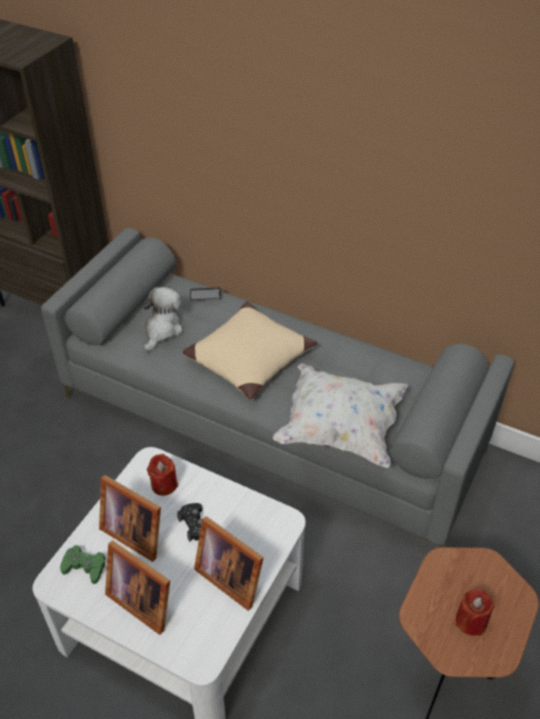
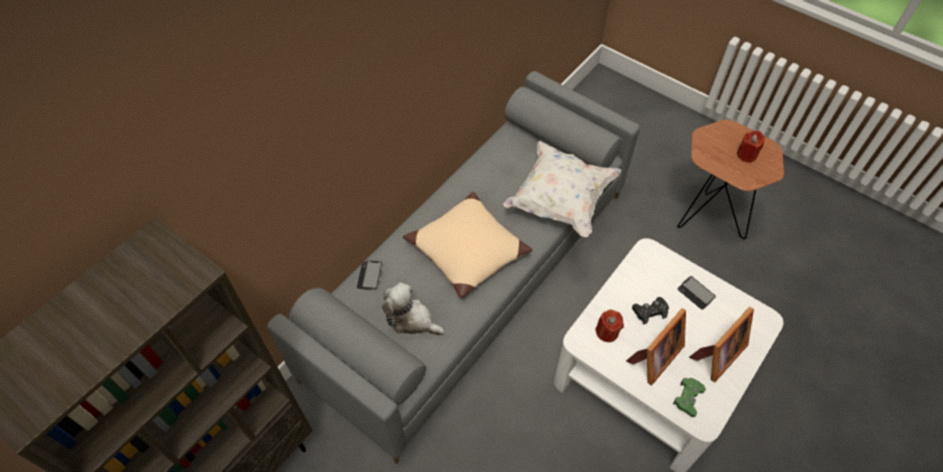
camera: 80 degrees left, 10 degrees up
picture frame [194,516,264,611] -> phone [678,276,716,310]

